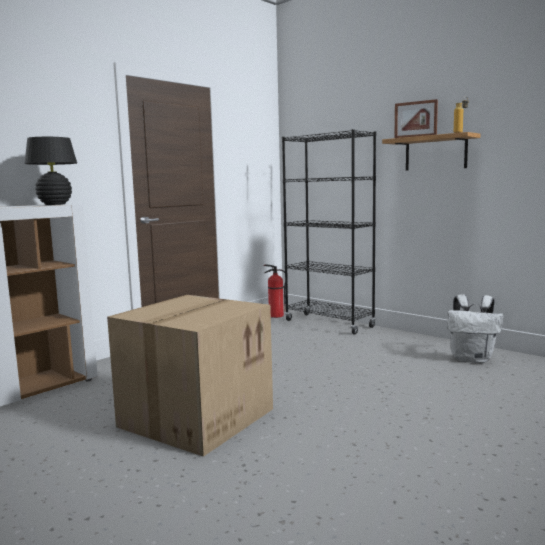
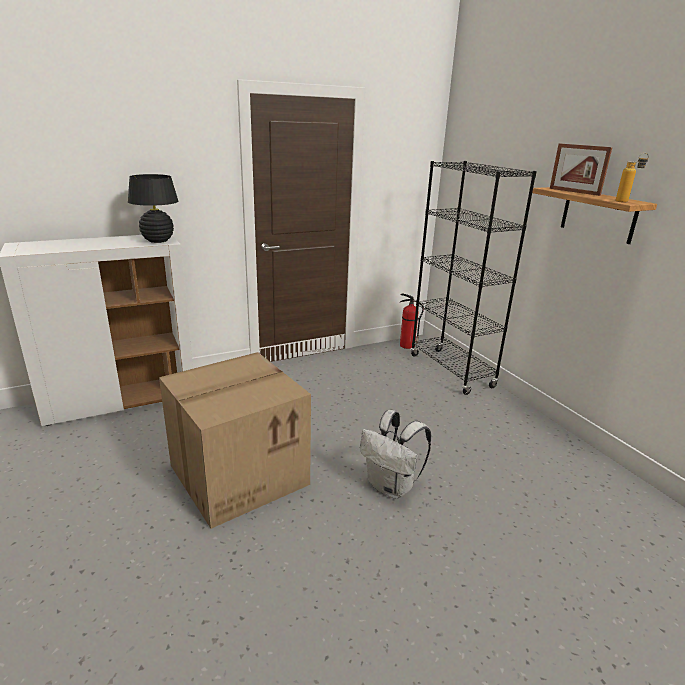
camera: 20 degrees right, 15 degrees up
white backpack [447,294,504,363] -> white backpack moved to [360,410,431,499]

